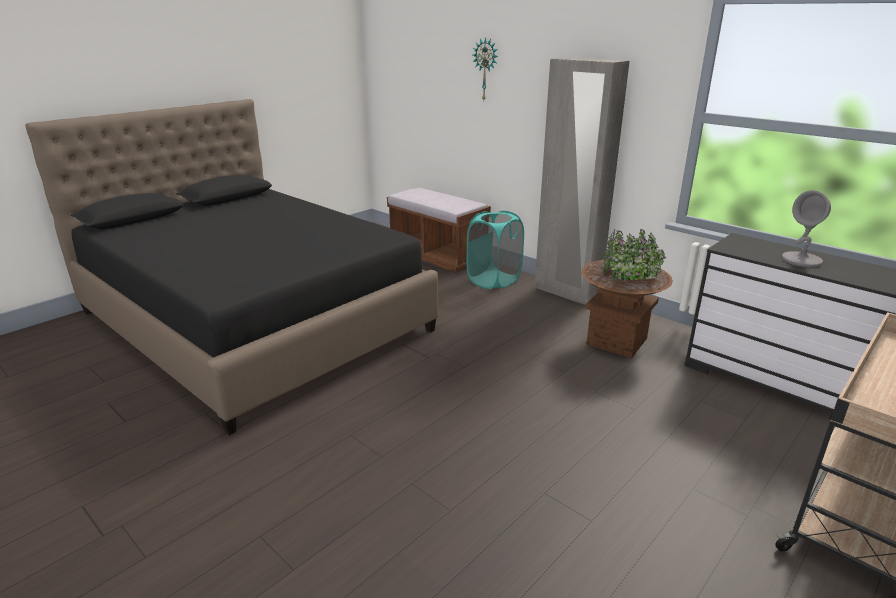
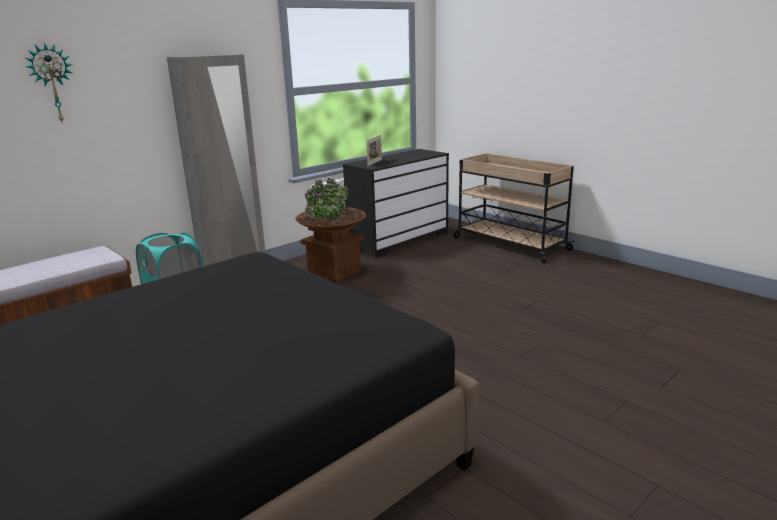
camera: 85 degrees left, 5 degrees down
grey table lamp [782,190,831,267] -> none
none -> picture frame [366,135,382,166]

